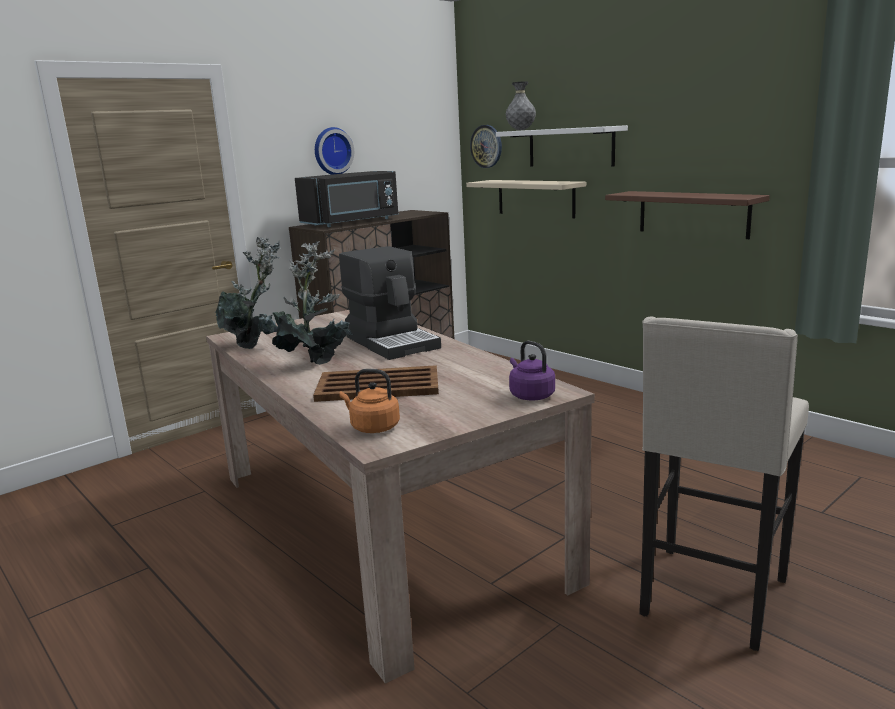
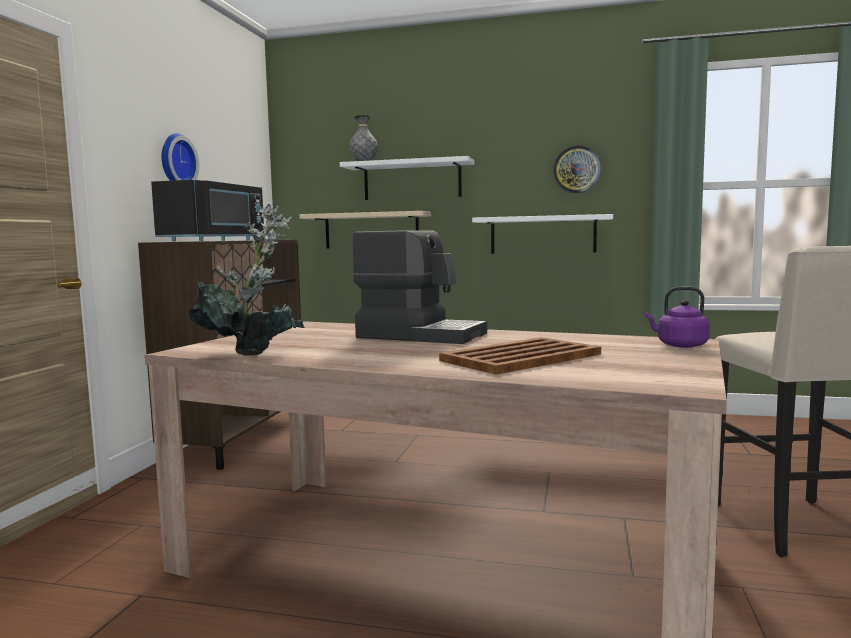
camera: 35 degrees left, 10 degrees down
potted plant [272,241,353,364] -> none
orange kettle [339,369,400,433] -> none
wall clock [470,125,502,168] -> wall clock moved to [553,145,601,193]
brown shelf [605,191,770,239] -> white shelf [472,214,613,254]

